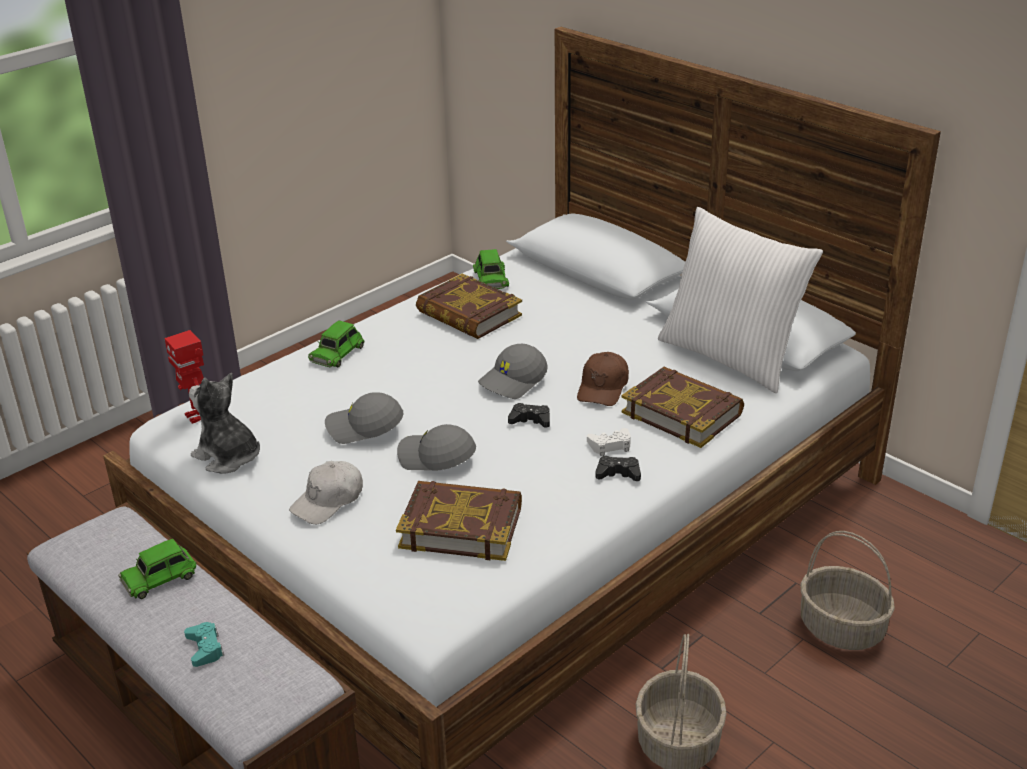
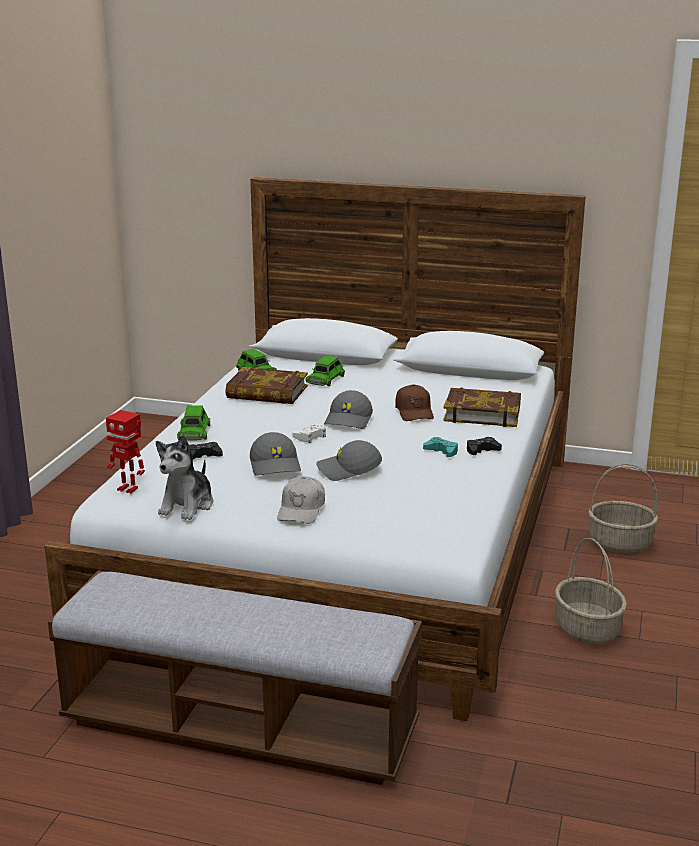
camera: 30 degrees left, 10 degrees down
green toy car [118,539,196,599] -> green toy car moved to [305,355,345,386]
turquoise game controller [184,622,224,667] -> turquoise game controller moved to [423,437,458,457]
plush toy [189,373,260,474] -> plush toy turned 75 degrees counterclockwise [156,435,213,520]
grey cap [325,392,403,444] -> grey cap turned 75 degrees counterclockwise [250,432,301,476]
book [396,481,522,561] -> none
black game controller [508,403,550,428] -> black game controller moved to [189,442,223,460]
white game controller [587,428,631,456] -> white game controller moved to [292,424,326,443]
white pillow [658,207,823,393] -> none

